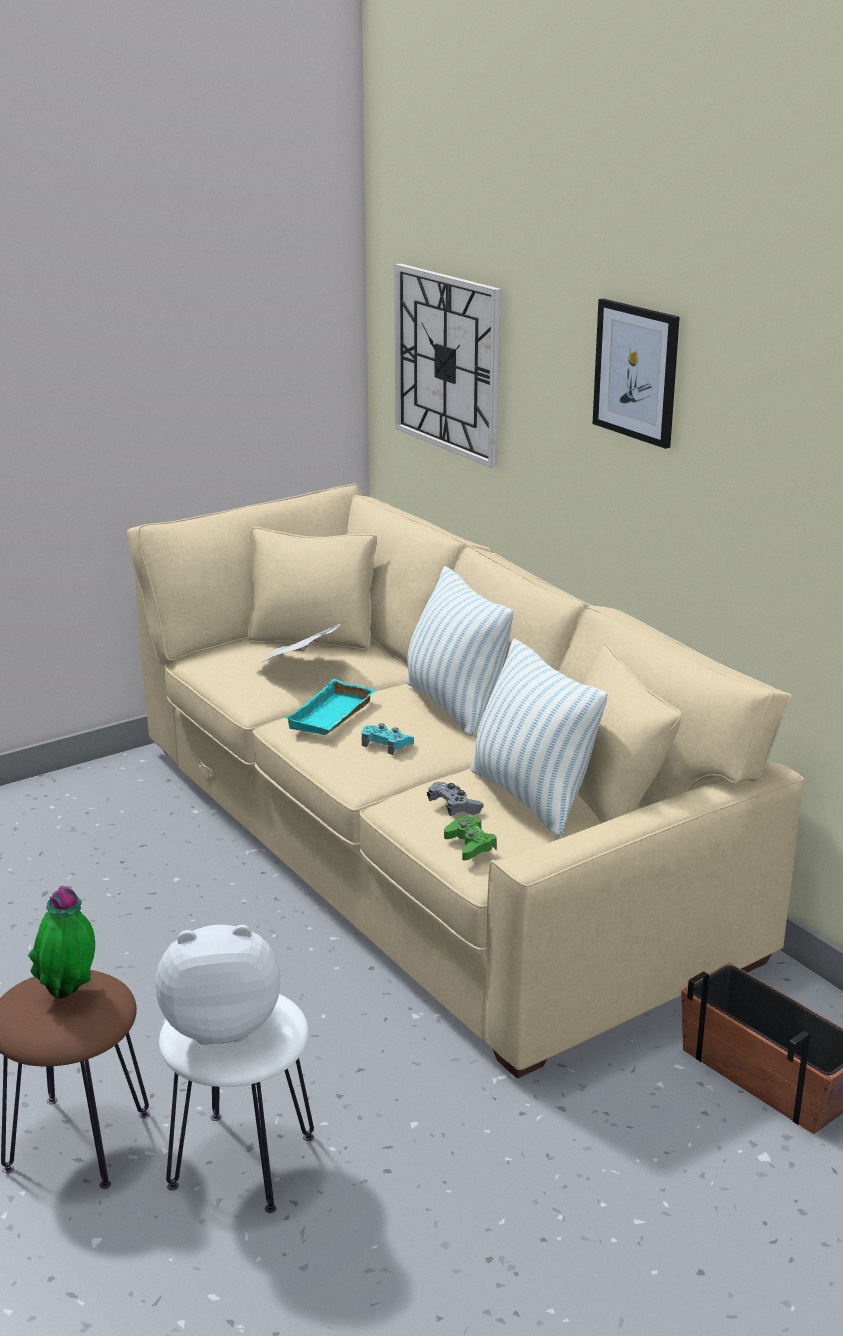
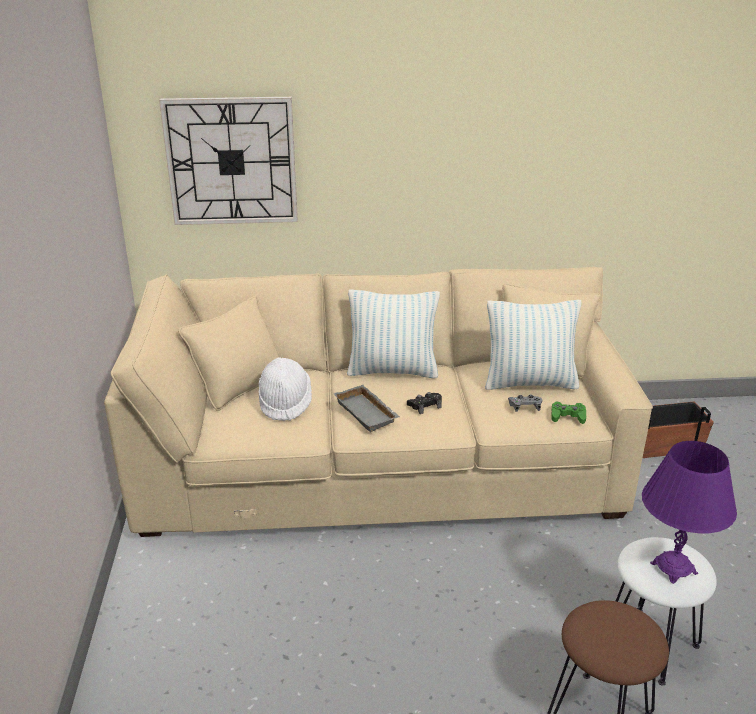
camera: 60 degrees left, 5 degrees up
potted plant [28,886,95,999] -> none
plush toy [155,925,281,1045] -> purple table lamp [642,441,737,584]
newspaper [255,621,346,665] -> white hat [259,357,312,421]
turquoise tray [285,679,376,735] -> grey tray [334,385,400,432]
turquoise game controller [361,723,414,755] -> black game controller [407,392,442,414]
picture [593,299,680,449] -> none

